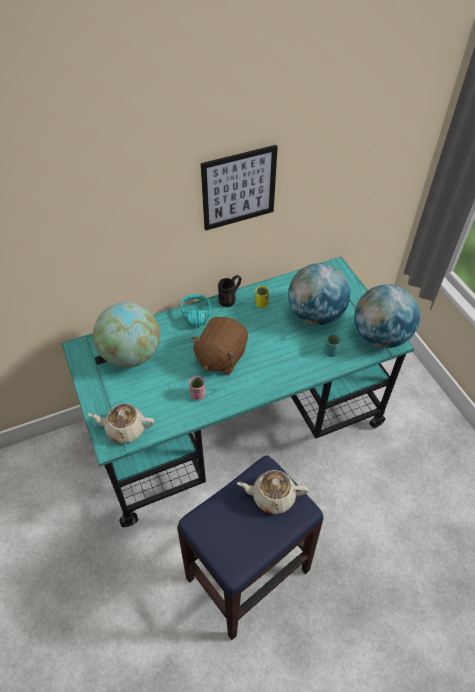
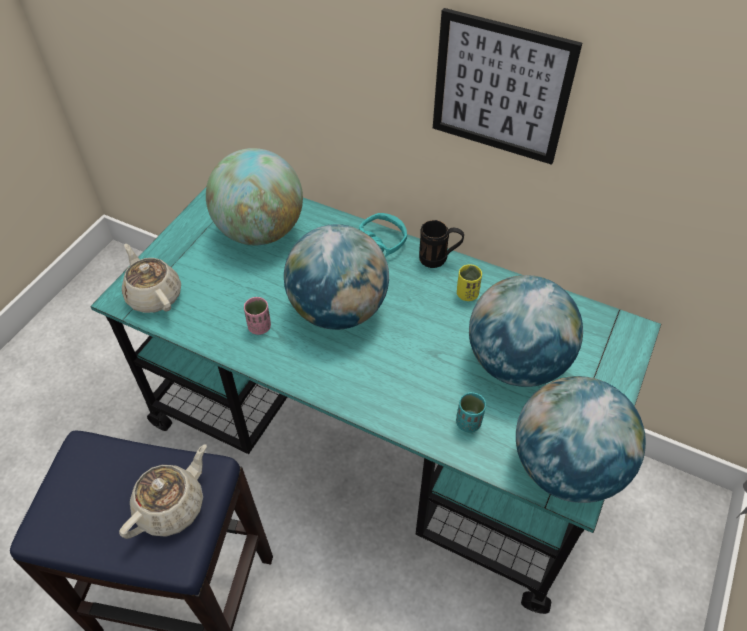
camera: 50 degrees right, 0 degrees up
brown plush toy [191,317,248,375] -> globe [284,224,389,330]
beige teapot [237,470,308,514] -> beige teapot turned 75 degrees clockwise [119,444,207,539]

